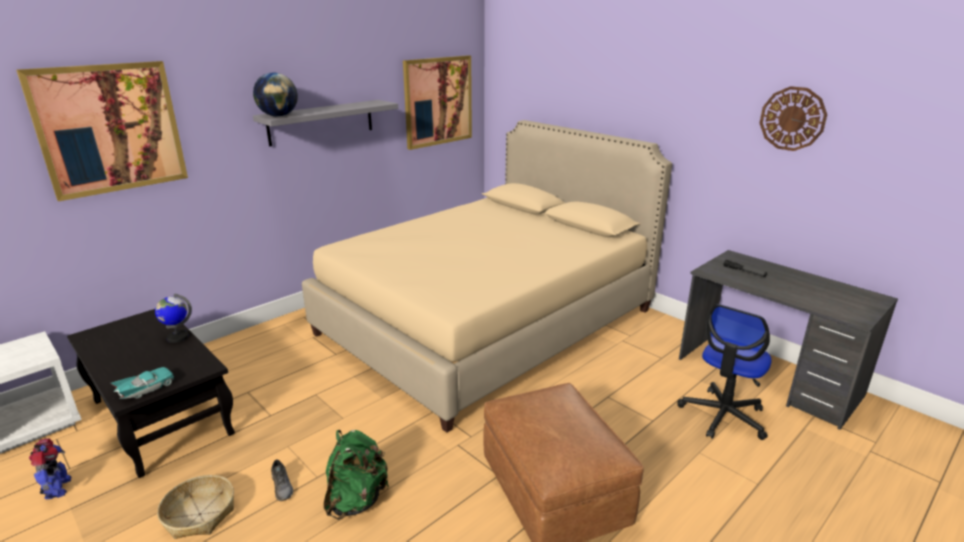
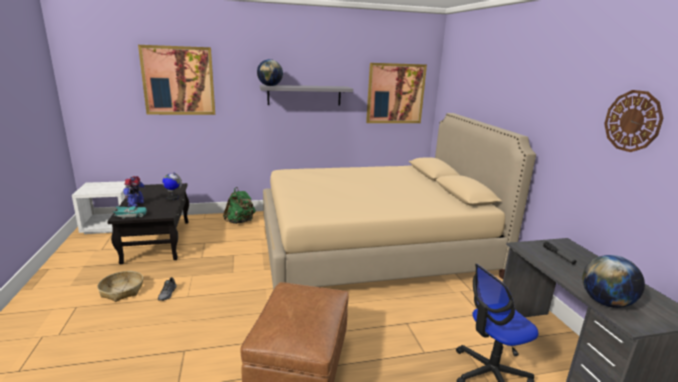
camera: 30 degrees right, 5 degrees down
toy robot [29,439,72,499] -> toy robot moved to [124,176,146,207]
green backpack [324,430,389,520] -> green backpack moved to [223,187,256,224]
none -> globe [582,255,645,308]

